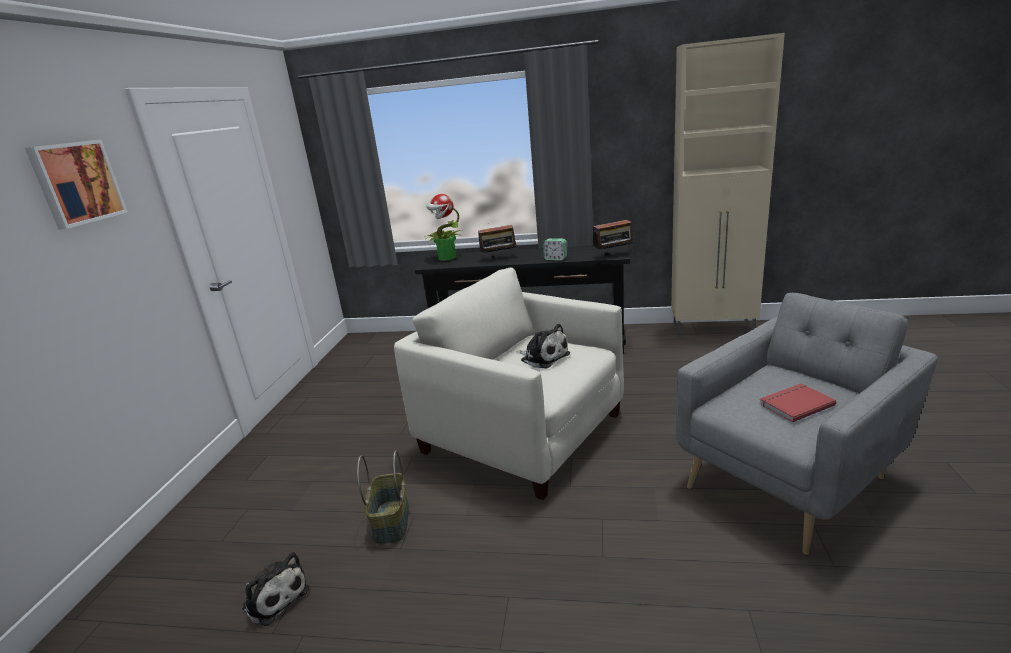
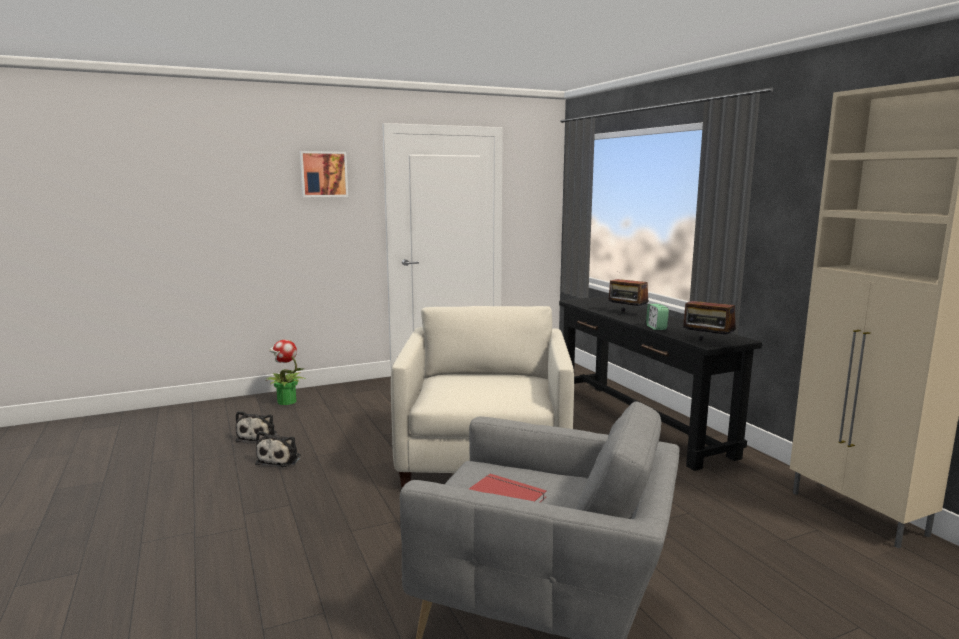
camera: 55 degrees right, 10 degrees down
basket [357,451,409,544] -> none
potted plant [424,194,462,260] -> potted plant moved to [265,340,305,405]
plush toy [516,324,570,368] -> plush toy moved to [255,431,301,467]

